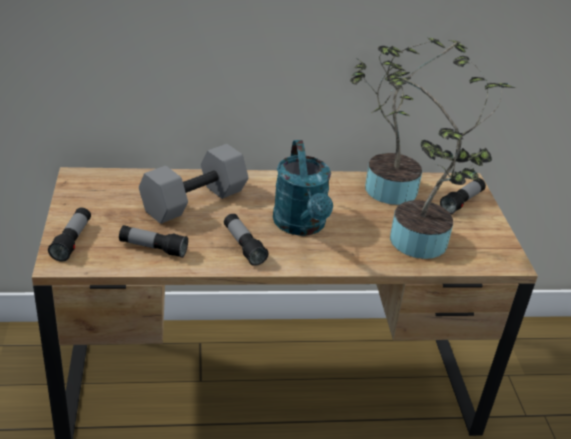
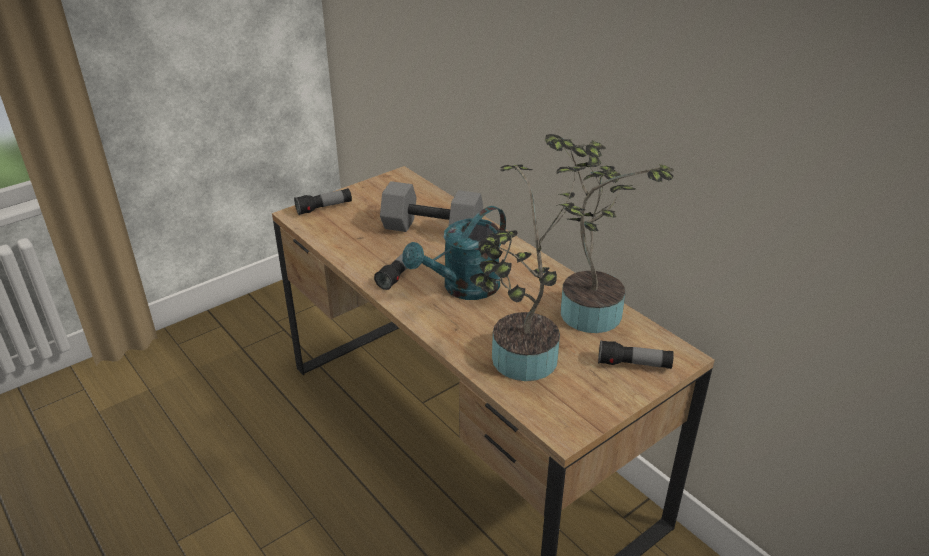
camera: 60 degrees right, 0 degrees up
flashlight [119,225,188,258] -> none

